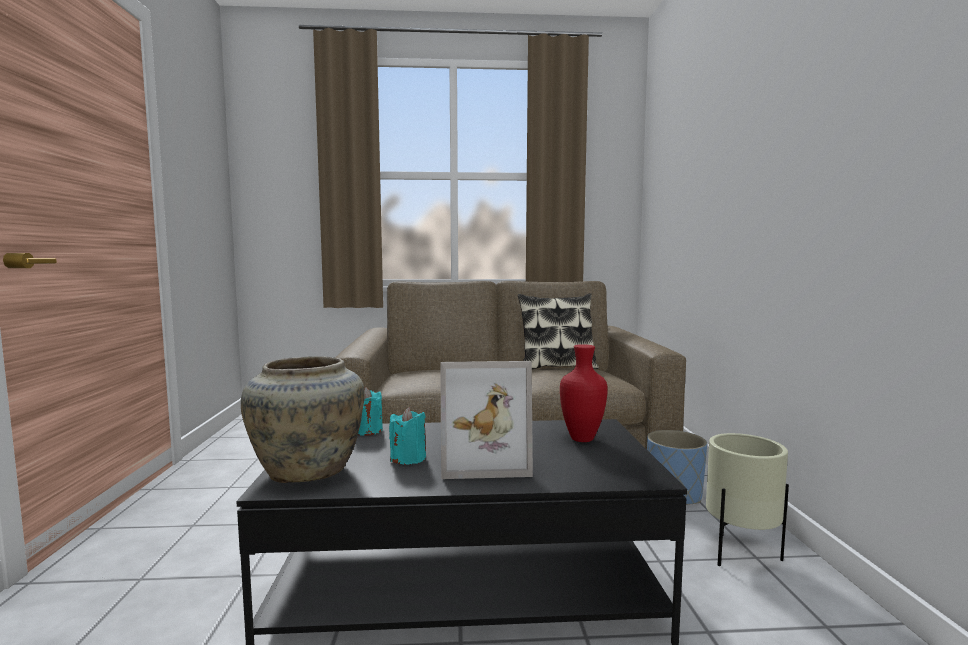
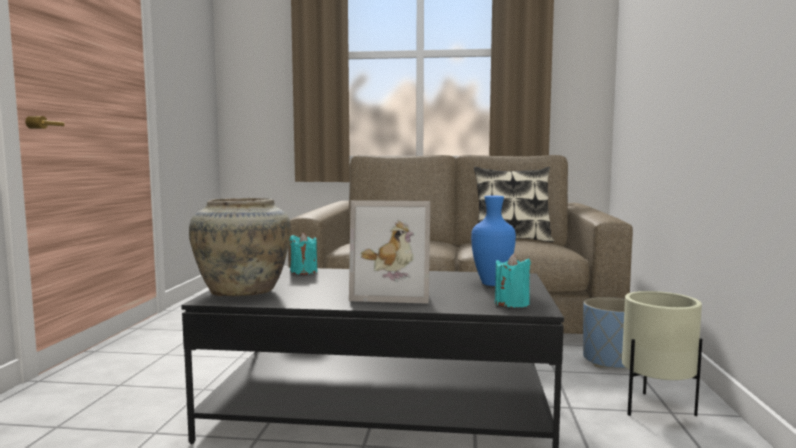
camera: 10 degrees right, 0 degrees up
turquoise candle [389,407,426,464] -> turquoise candle moved to [495,254,531,308]
red vase [560,344,608,442] -> blue vase [471,196,516,286]

